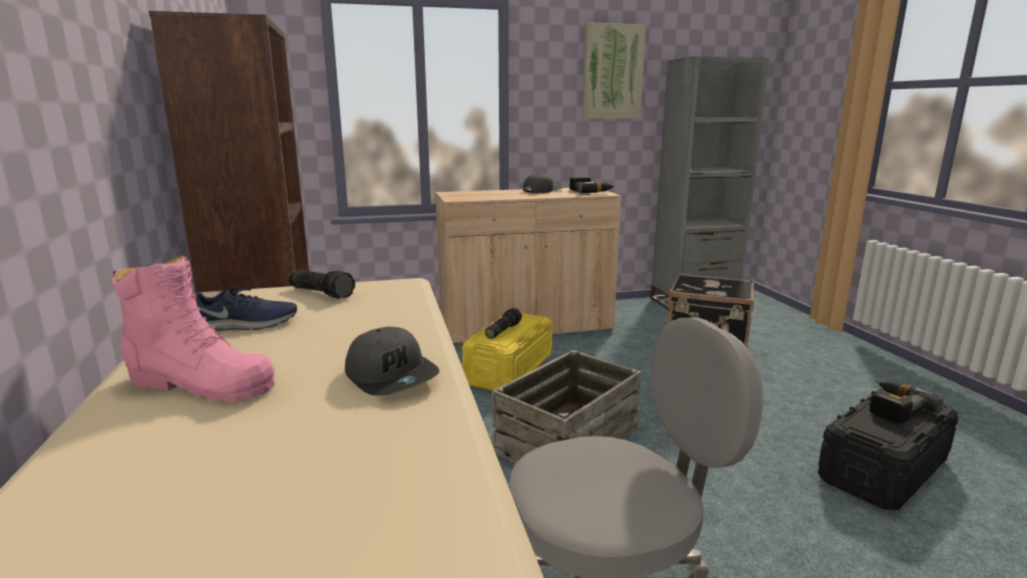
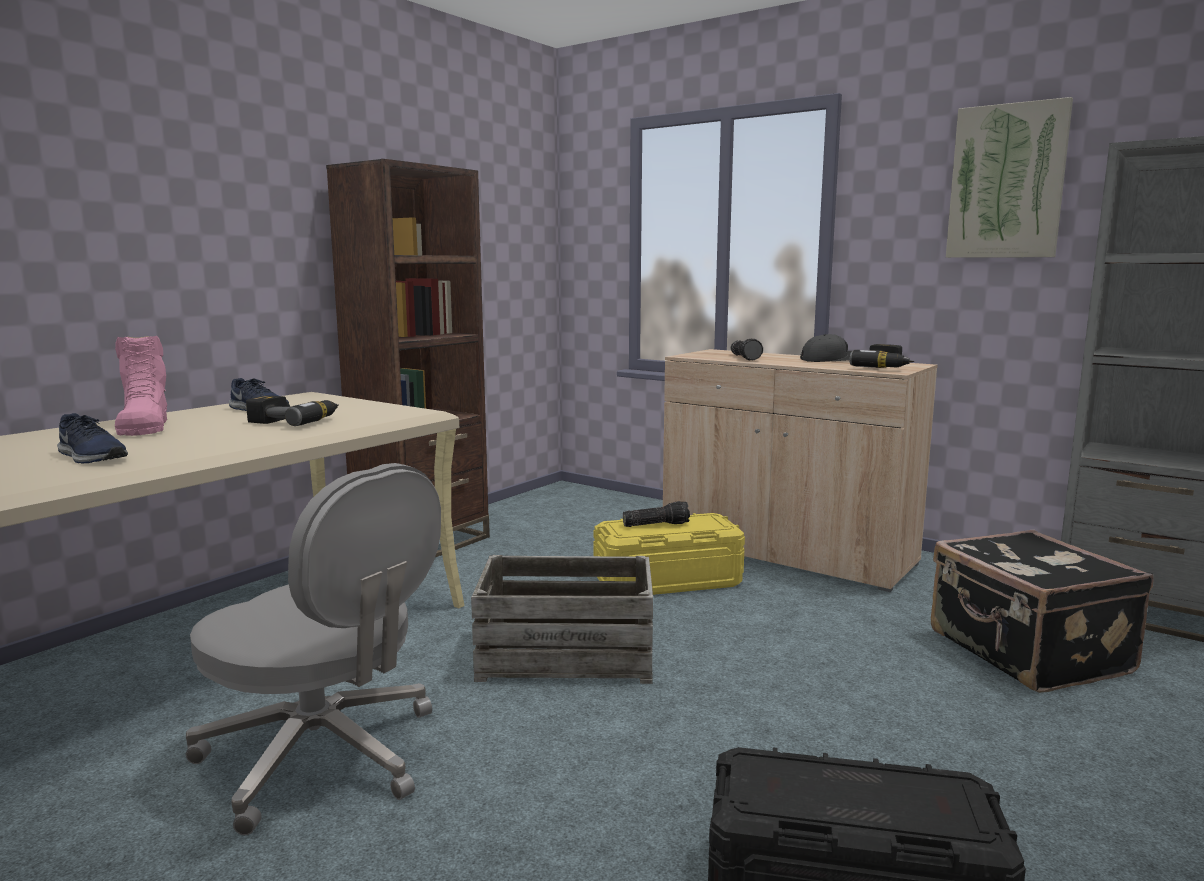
camera: 50 degrees right, 5 degrees down
flashlight [289,269,355,299] -> flashlight moved to [731,339,763,361]
grey cap [345,327,440,396] -> none
power drill [869,381,943,424] -> power drill moved to [246,396,339,426]
none -> blue shoe [57,413,128,464]

